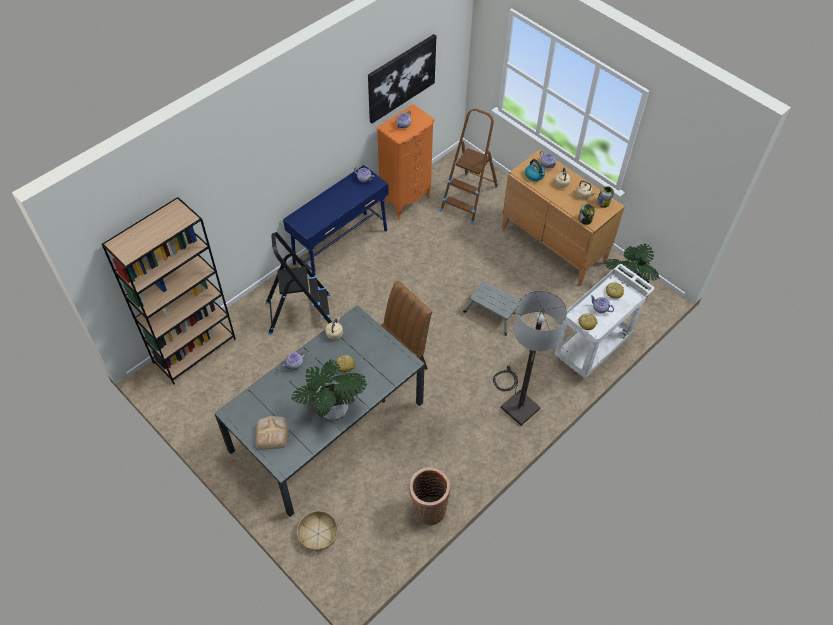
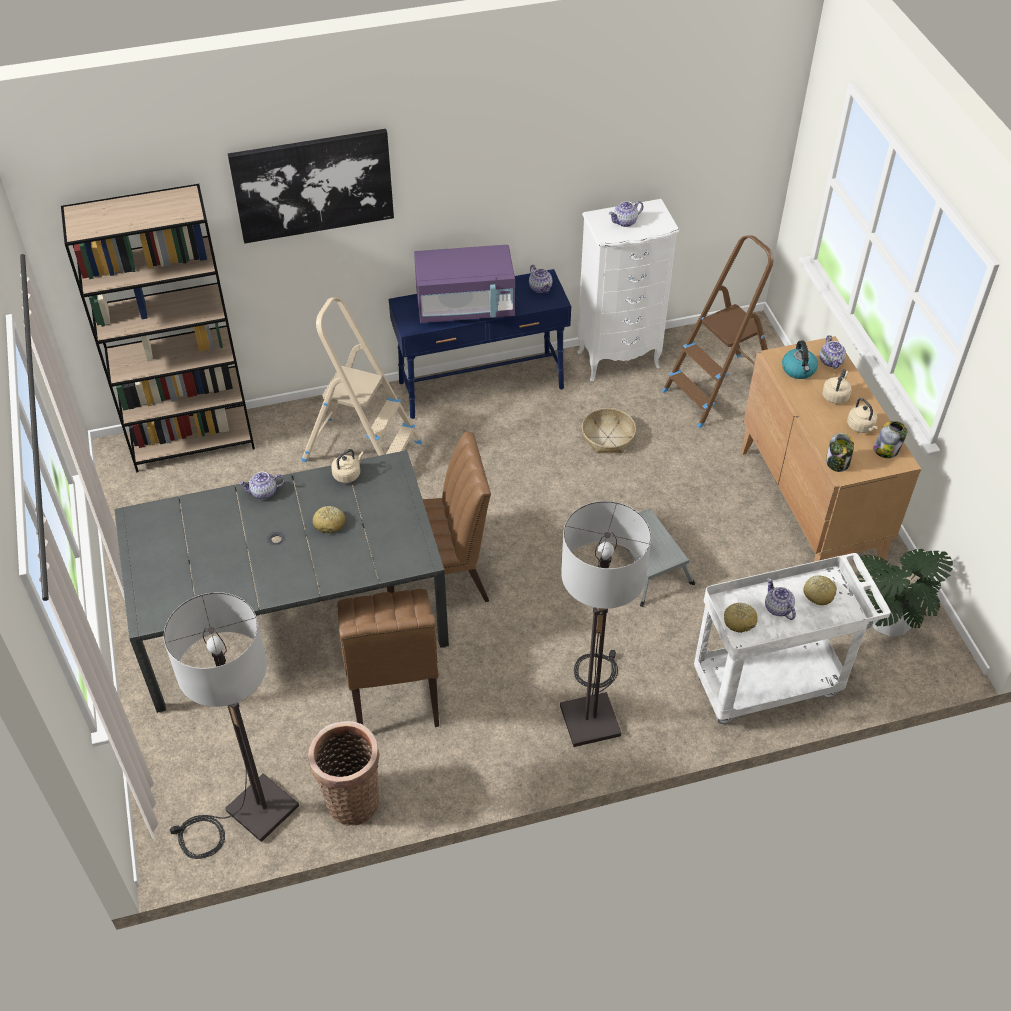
camera: 30 degrees right, 5 degrees down
bread [256,416,289,449] -> none
black step ladder [266,232,332,335] -> beige step ladder [301,297,422,462]
potted plant [292,359,368,420] -> none
basket [297,511,338,552] -> basket moved to [582,408,636,453]
picture [368,34,436,124] -> picture moved to [228,129,394,243]
orange dresser [377,104,435,220] -> white dresser [578,199,679,381]
none -> floor lamp [164,592,299,859]
none -> brown chair [337,589,439,727]
none -> purple microwave [414,245,515,323]

